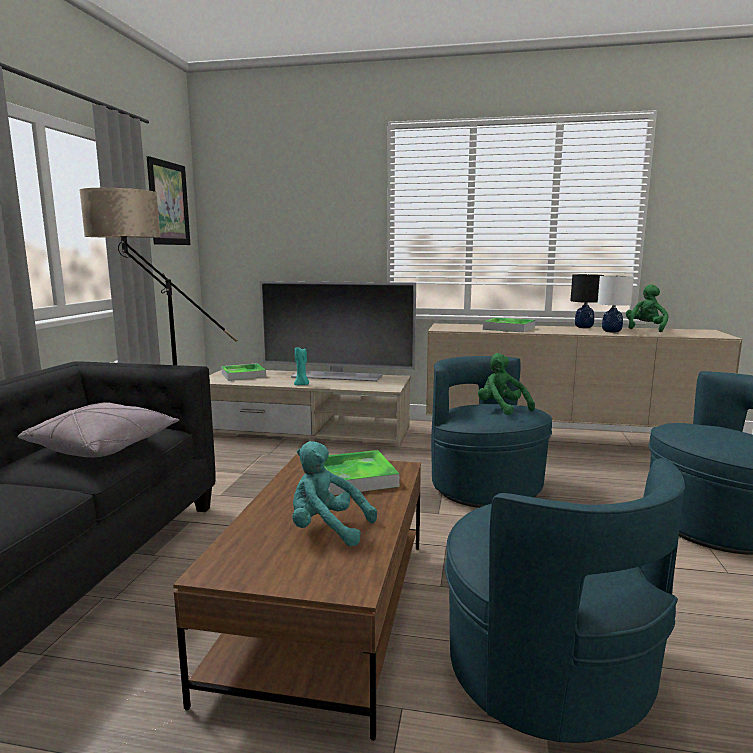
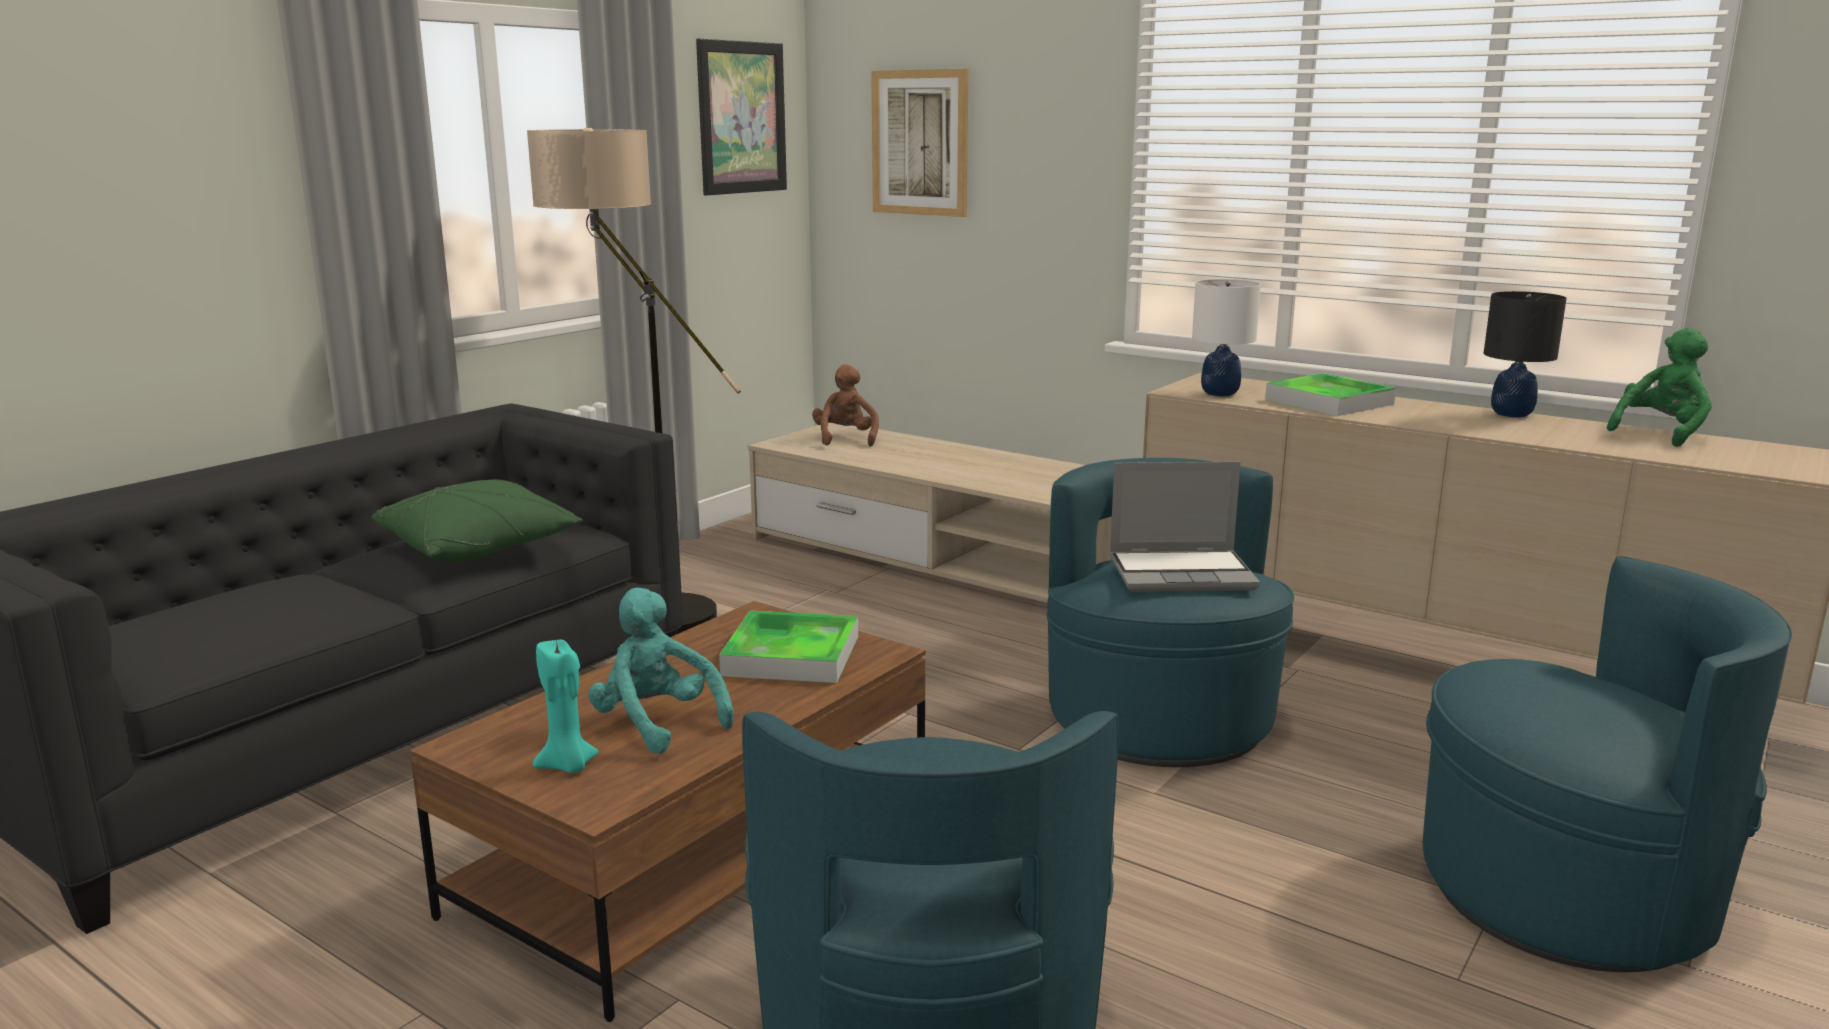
camera: 25 degrees right, 5 degrees up
purple pillow [18,402,179,457] -> green pillow [372,480,583,562]
tray [221,363,266,381] -> brown plush toy [812,364,879,447]
television [260,281,416,381] -> none
turquoise candle [294,347,309,385] -> turquoise candle moved to [533,640,599,773]
green plush toy [478,353,535,415] -> laptop [1109,462,1260,592]
white table lamp [597,275,634,333] -> white table lamp moved to [1192,279,1261,397]
none -> picture [871,69,968,217]

